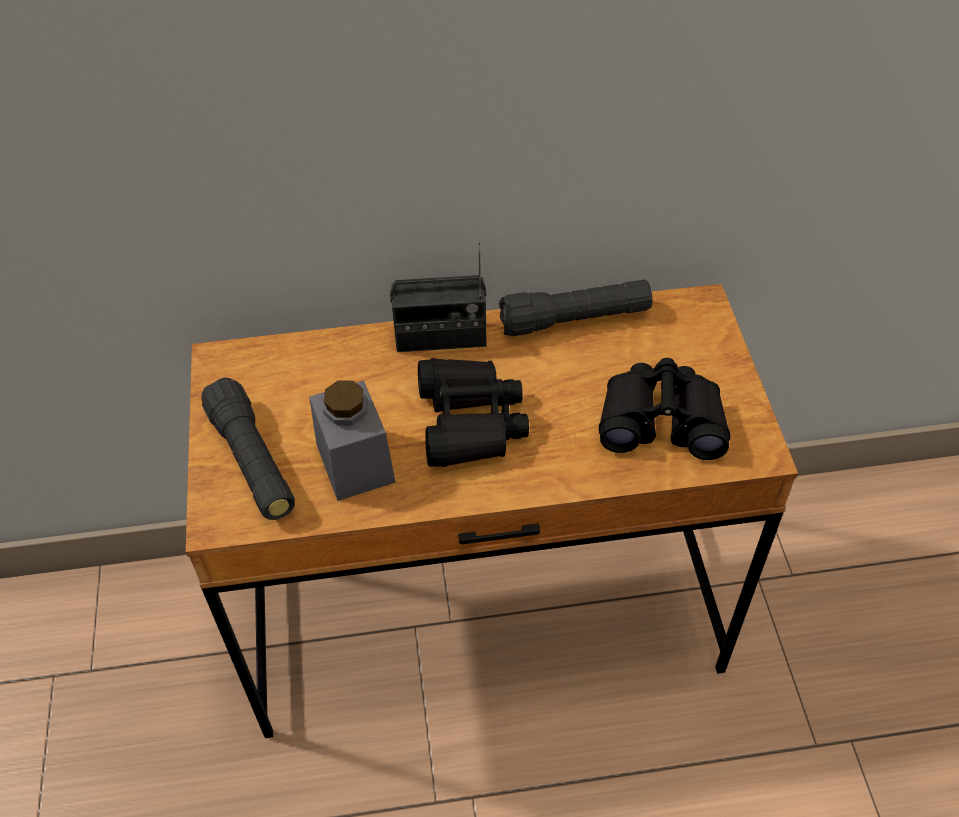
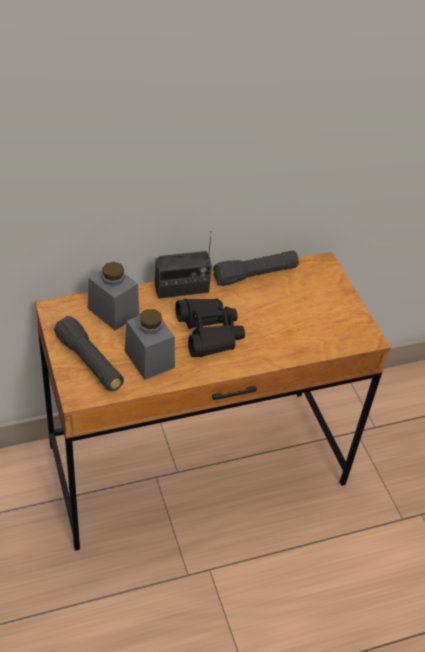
camera: 15 degrees left, 5 degrees down
black binoculars [599,358,730,460] -> none
none -> grey jar [88,262,140,331]

